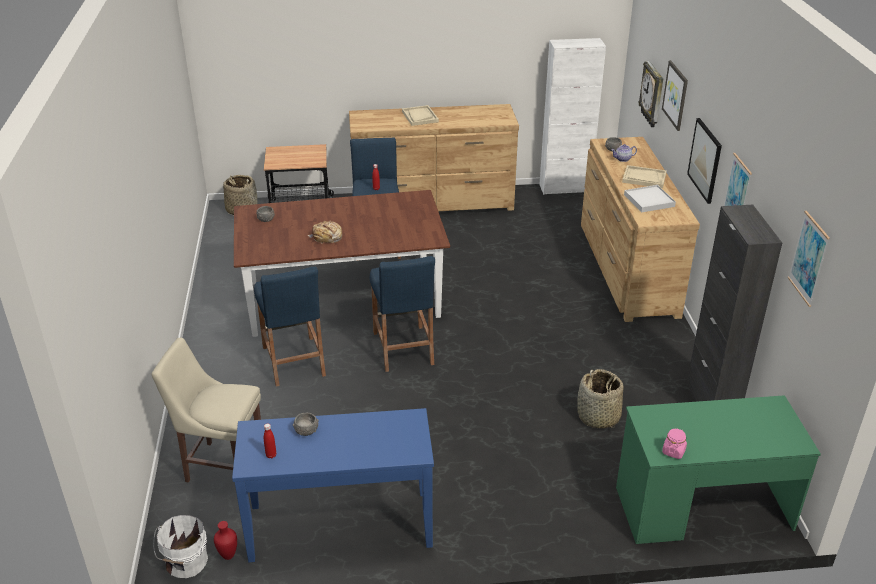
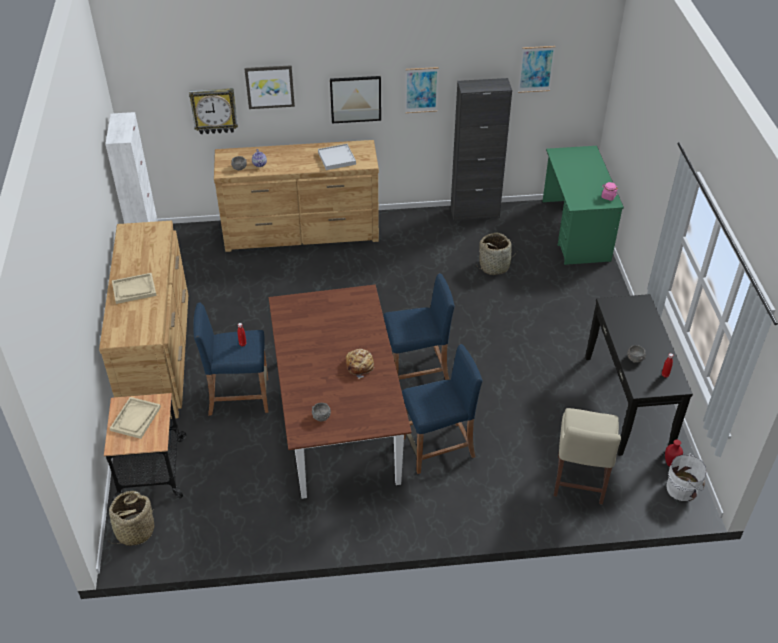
camera: 90 degrees left, 10 degrees up
blue console table [232,408,434,562] -> black console table [585,294,693,456]
beige tray [622,165,667,188] -> beige tray moved to [110,397,161,439]

